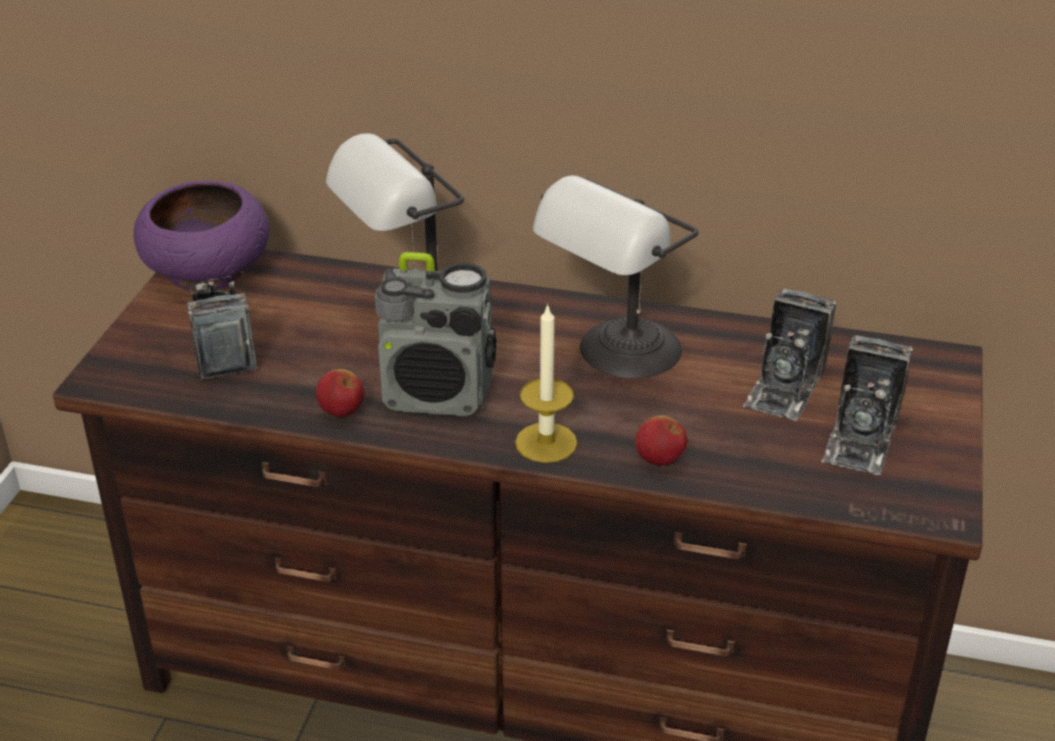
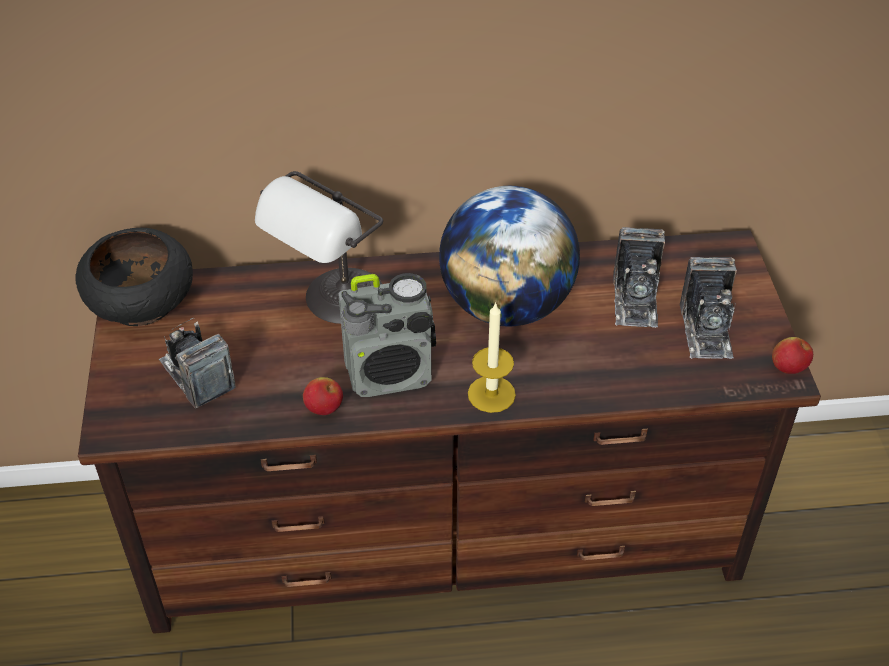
camera: 20 degrees left, 10 degrees up
purple bowl [134,181,269,290] -> black bowl [75,228,193,326]
table lamp [533,176,699,379] -> globe [439,186,580,326]
apple [635,416,688,466] -> apple moved to [772,337,813,374]

